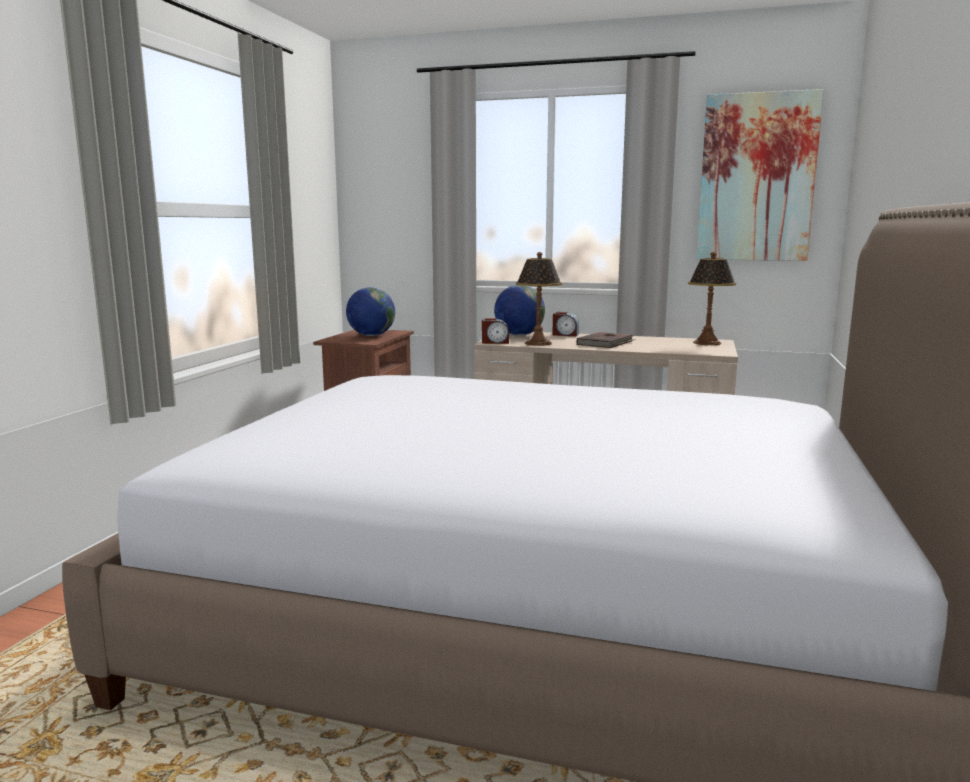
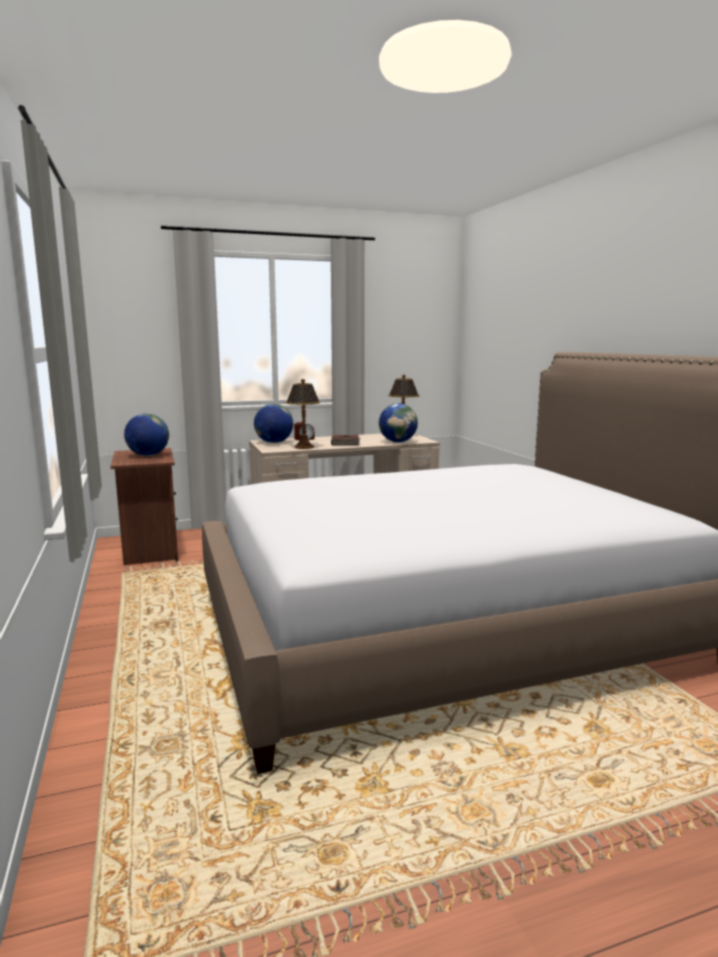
camera: 35 degrees left, 0 degrees up
alarm clock [482,318,509,344] -> none
picture [696,89,824,261] -> none
none -> globe [379,403,418,442]

